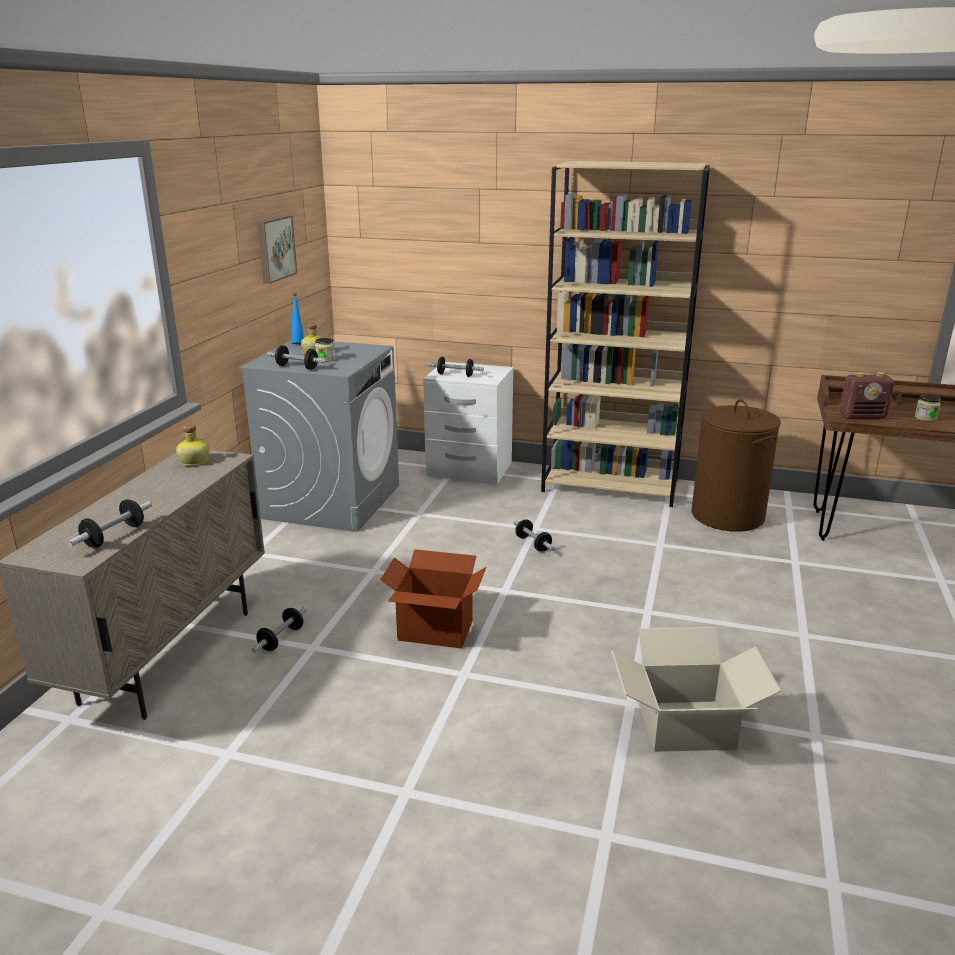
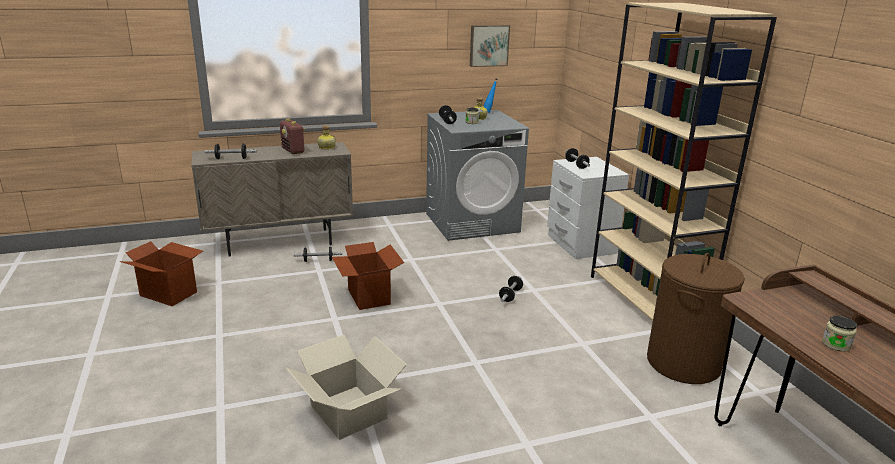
camera: 55 degrees right, 0 degrees up
radio [840,372,894,419] -> radio moved to [280,118,305,154]
none -> cardboard box [120,241,203,306]

